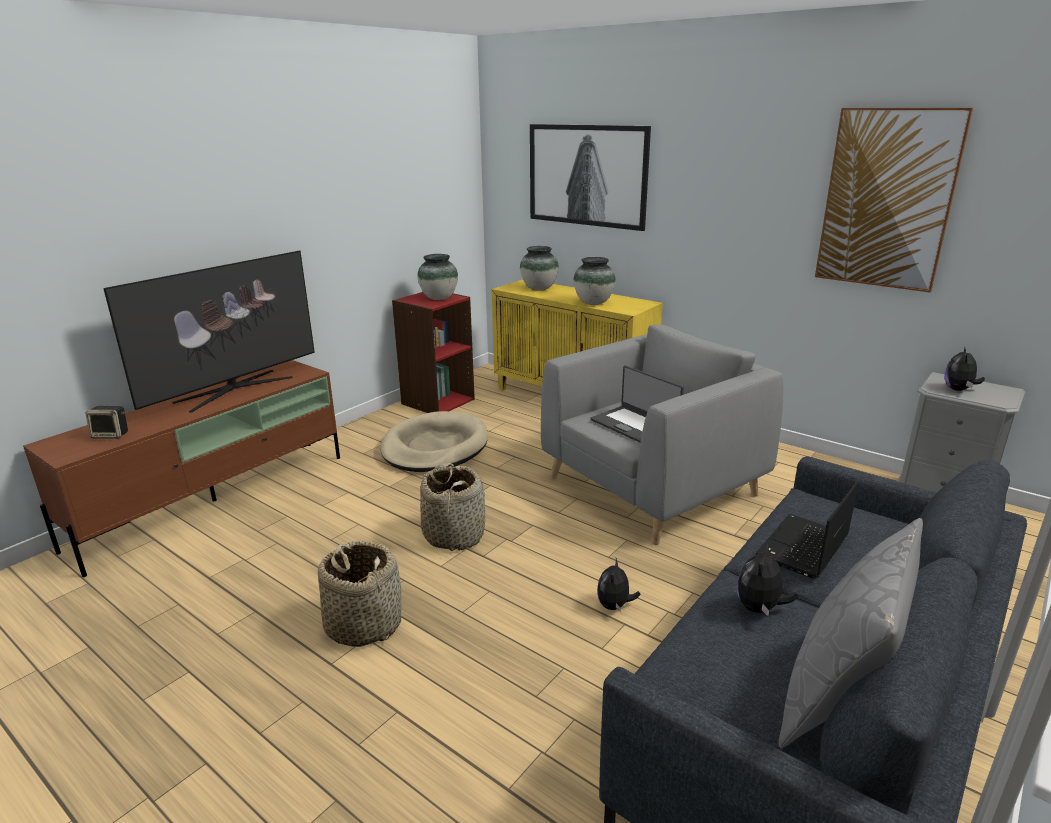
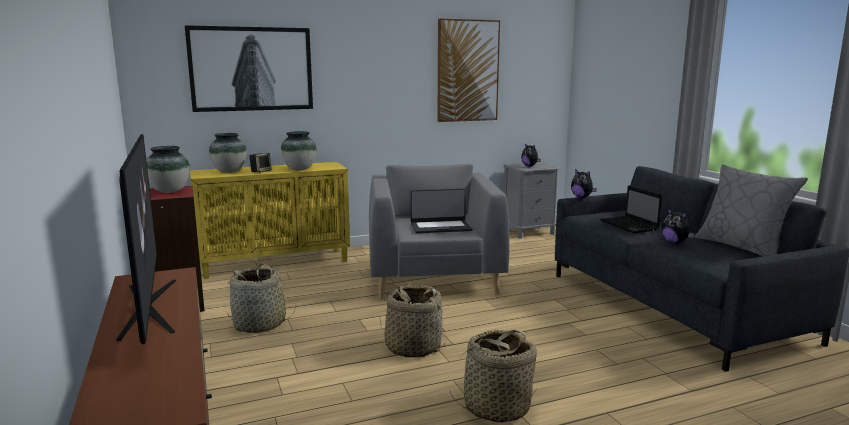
camera: 60 degrees left, 10 degrees down
speaker [86,406,128,439] -> speaker moved to [250,153,272,173]
beige dog bed [380,411,488,472] -> basket [227,263,296,333]
plush toy [597,558,641,612] -> plush toy moved to [571,169,597,198]

